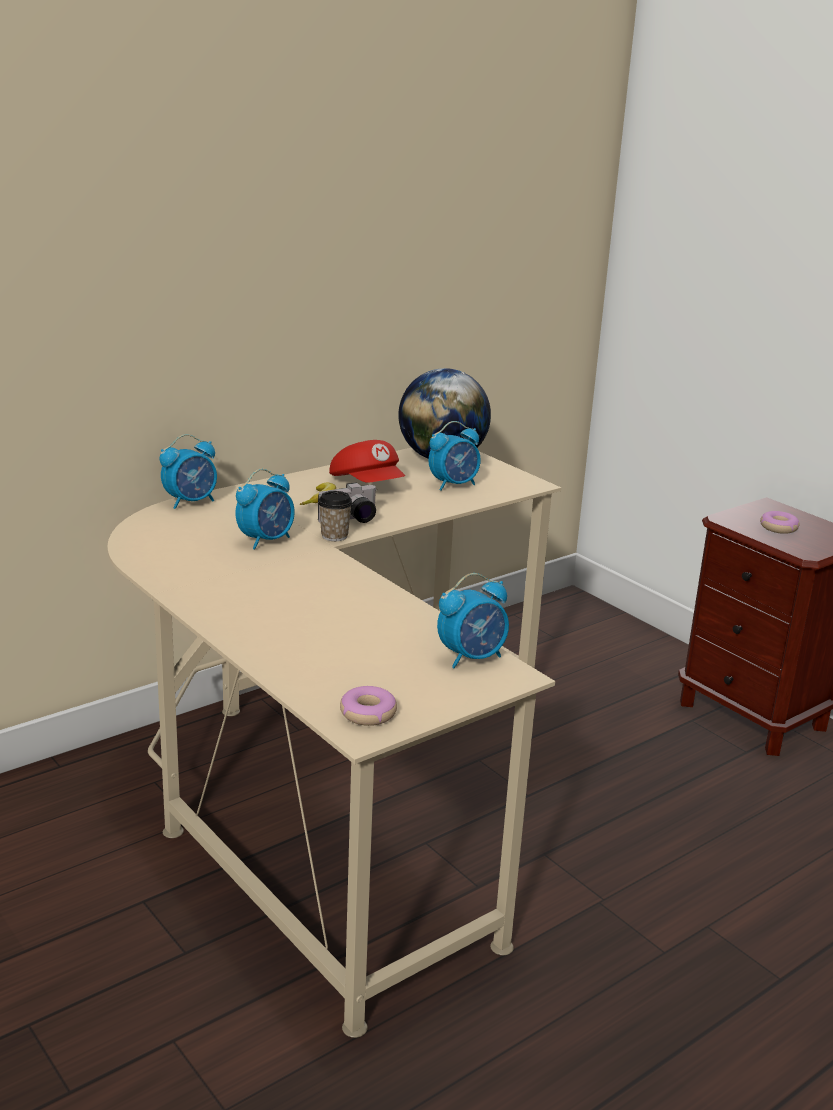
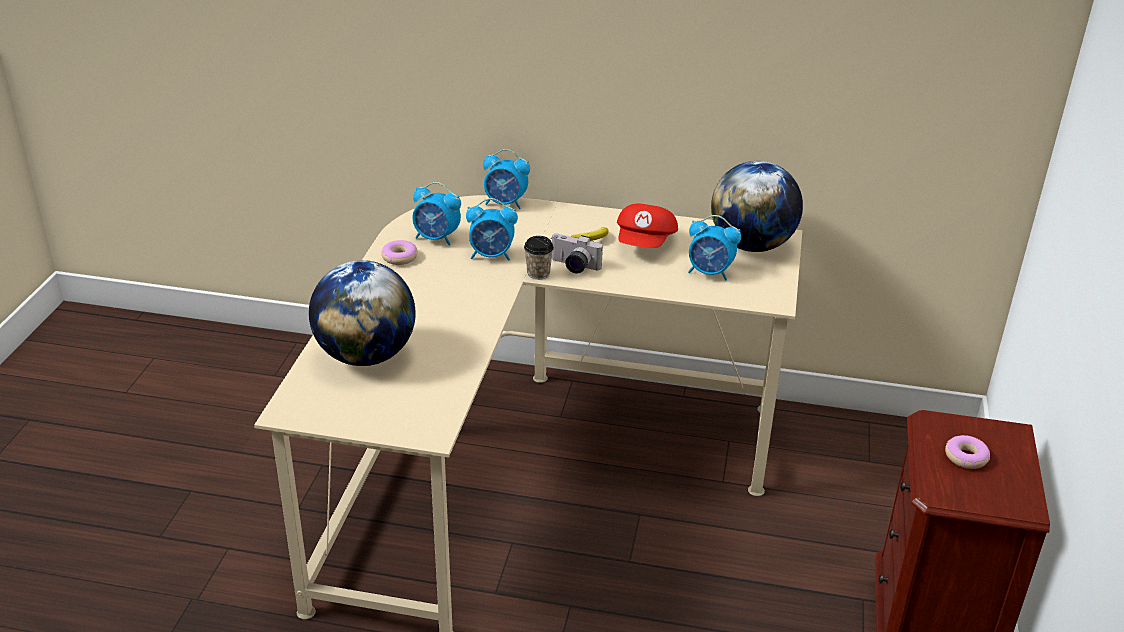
camera: 50 degrees right, 10 degrees up
donut [340,686,397,726] -> donut moved to [381,240,418,265]
alarm clock [437,573,509,668] -> alarm clock moved to [412,182,461,246]
none -> globe [309,260,416,366]

